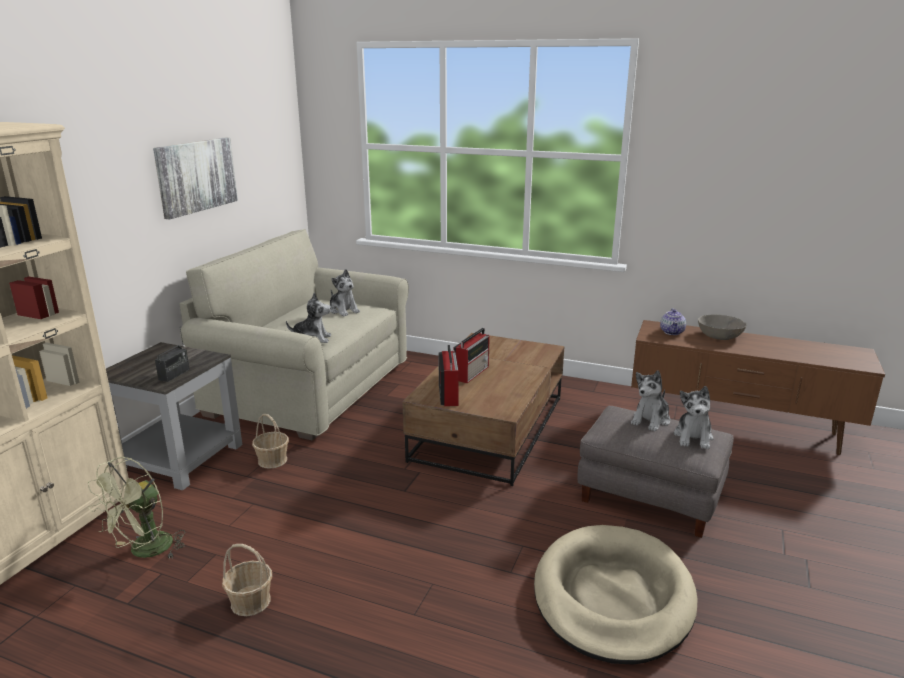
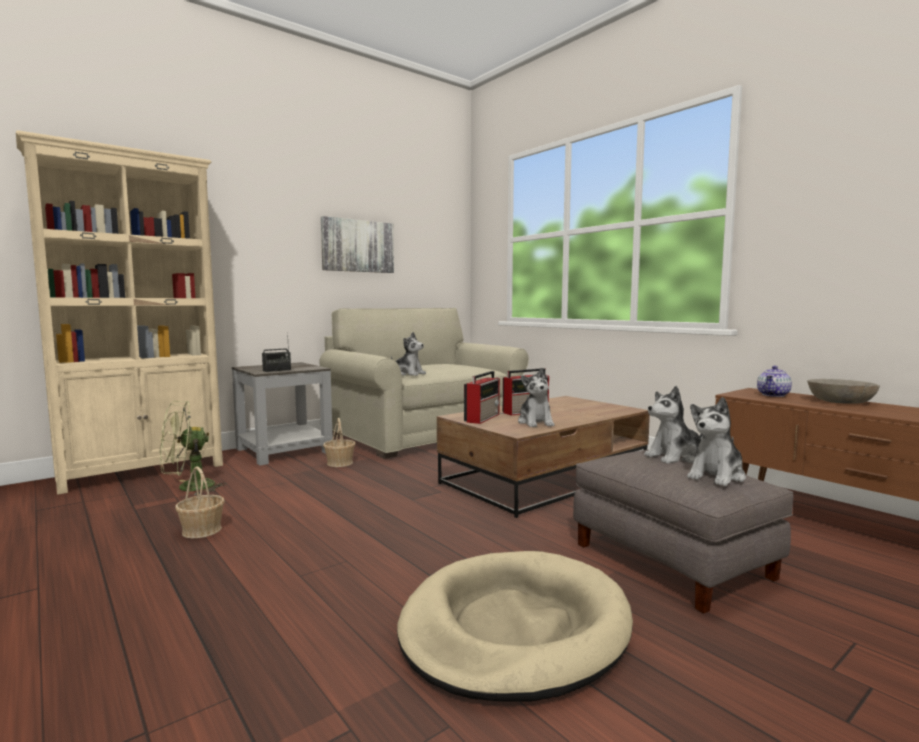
camera: 30 degrees right, 15 degrees down
plush toy [330,269,360,316] -> plush toy moved to [518,368,555,427]

